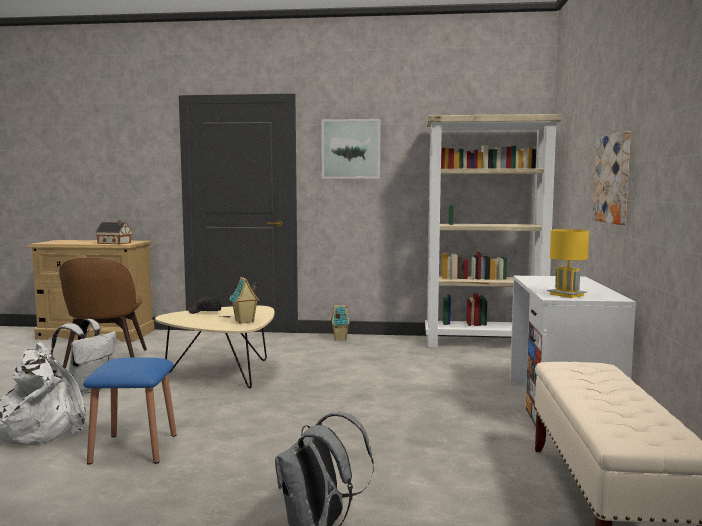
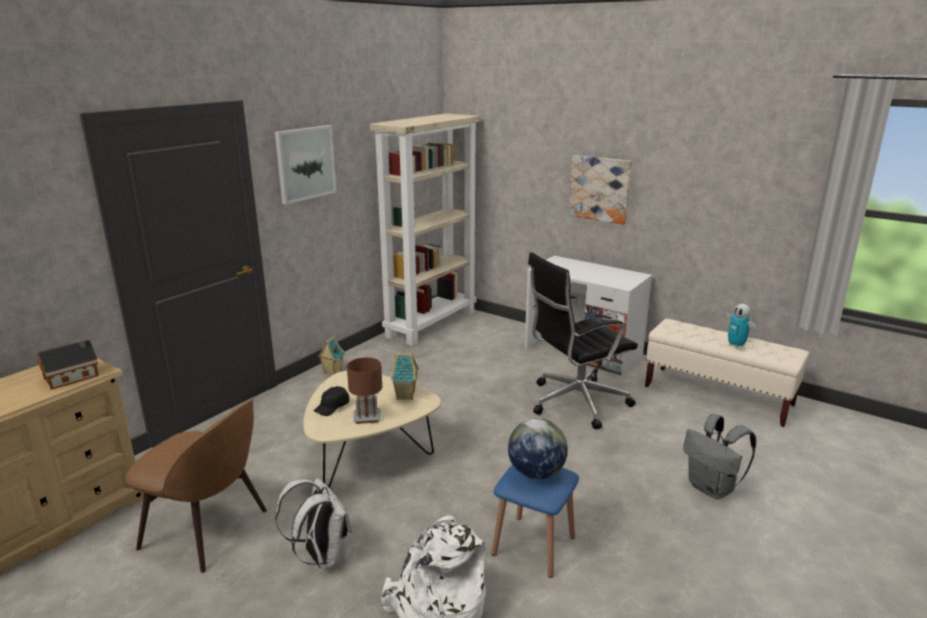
camera: 60 degrees left, 15 degrees up
yellow table lamp [547,229,589,298] -> none
none -> brown table lamp [347,357,382,424]
none -> globe [508,418,568,480]
none -> black office chair [528,252,638,429]
none -> toy robot [724,304,758,349]

